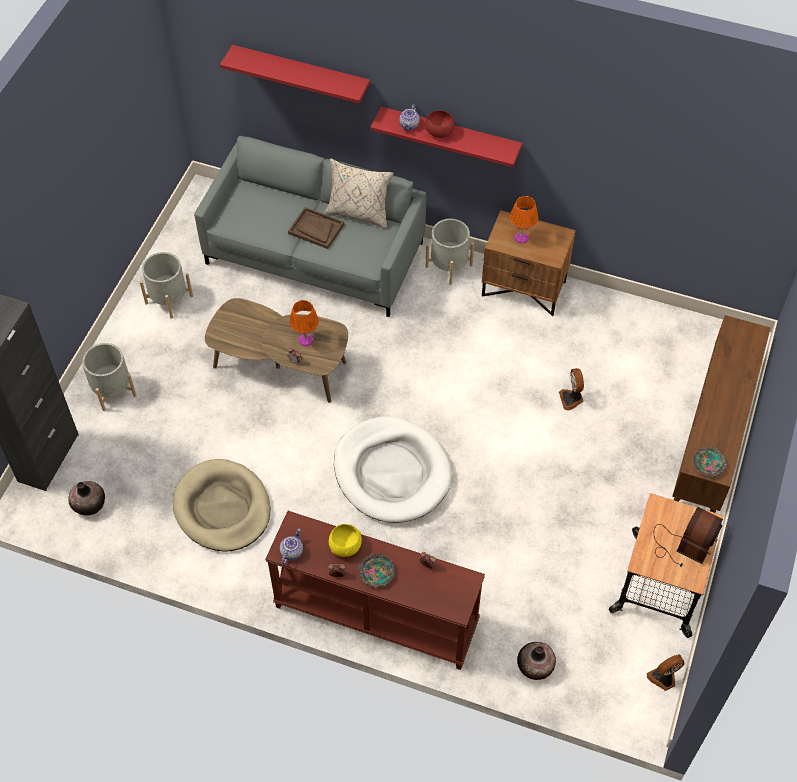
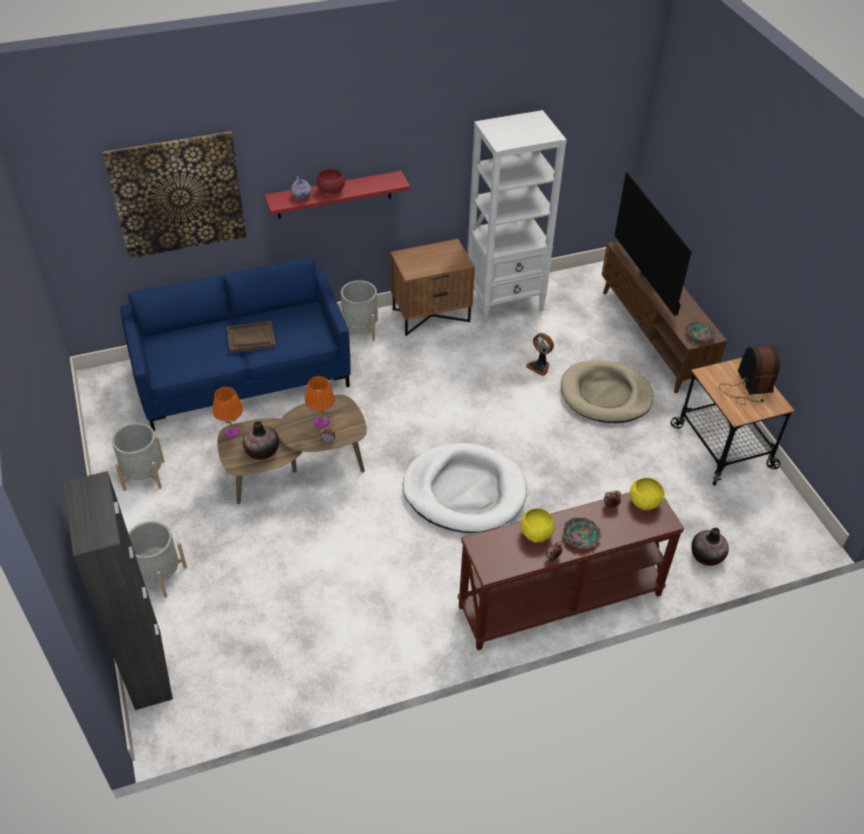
camera: 40 degrees left, 10 degrees down
vase [68,481,105,516] -> vase moved to [243,421,279,460]
beige dog bed [173,459,270,552] -> beige dog bed moved to [561,360,653,423]
grey sofa [194,136,426,317] -> blue sofa [121,258,350,431]
red shelf [220,45,370,103] -> picture [103,131,246,259]
teapot [280,529,303,564] -> none
beige pillow [325,158,393,229] -> none
orange table lamp [510,196,538,244] -> orange table lamp moved to [213,387,243,438]
fan [647,654,684,691] -> none
none -> white bookcase [467,110,567,324]
none -> television [614,171,692,316]
none -> yellow bowl [629,478,664,510]

